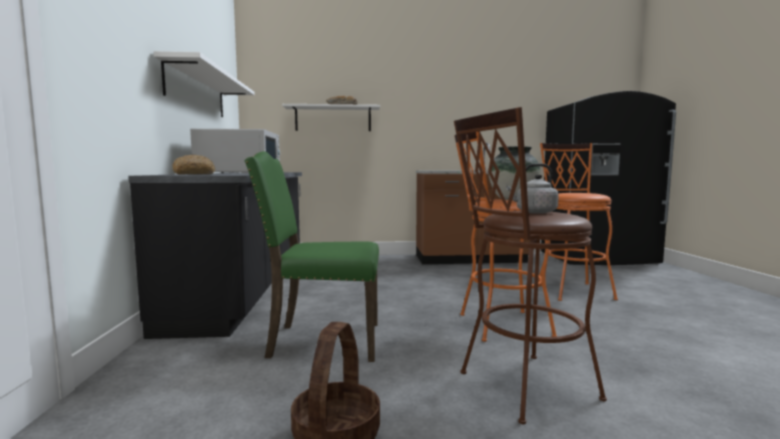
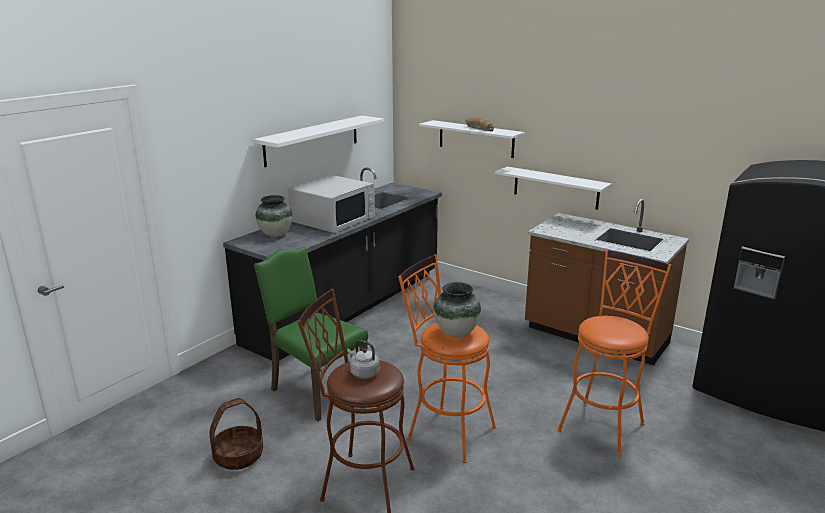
camera: 40 degrees right, 15 degrees up
bread [172,155,215,175] -> vase [256,195,293,237]
none -> white shelf [495,166,612,210]

